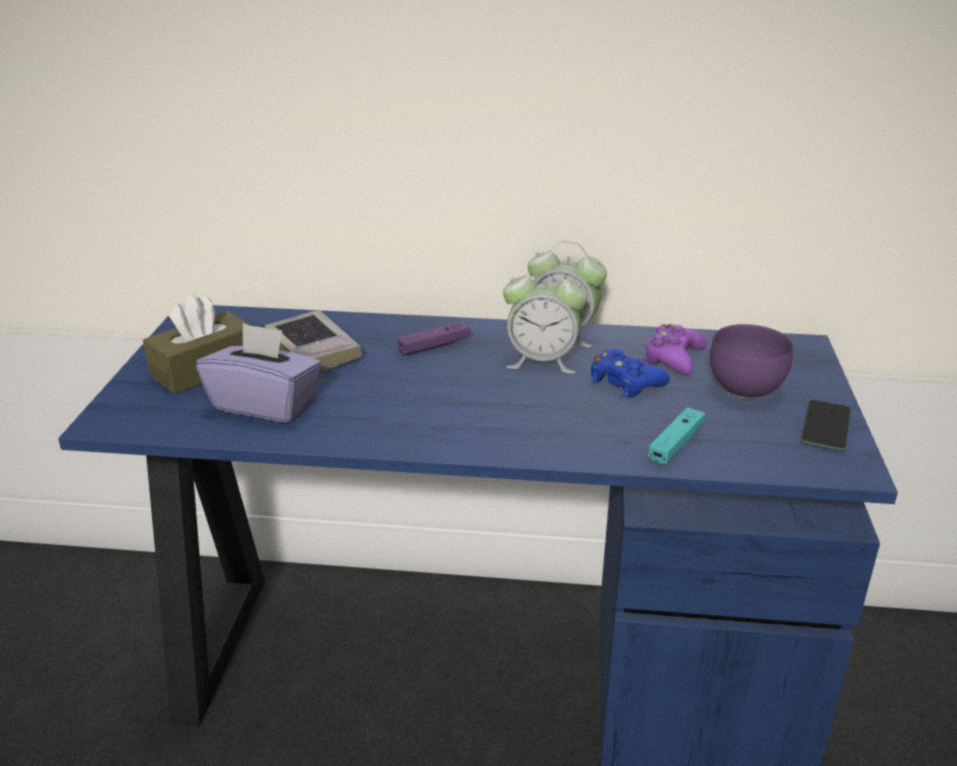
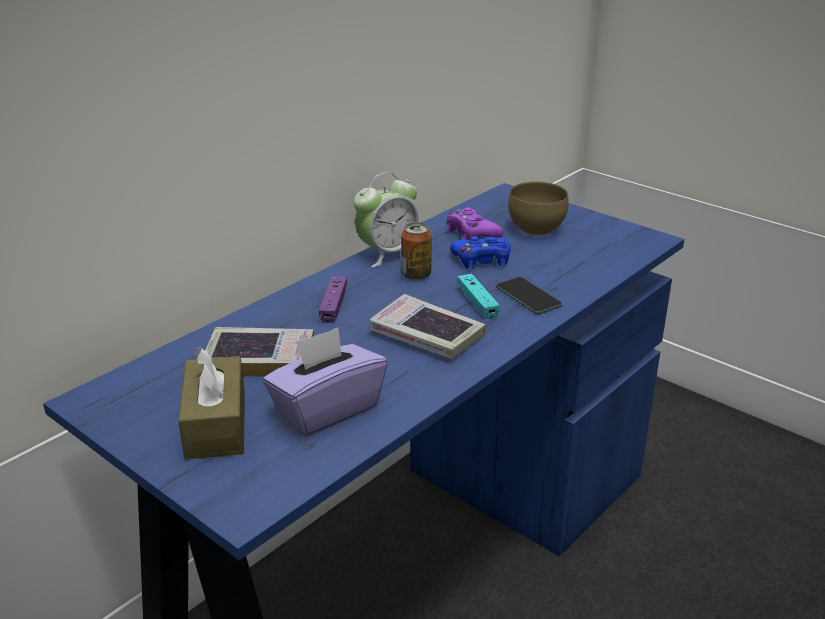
camera: 55 degrees left, 0 degrees up
alarm clock [503,265,588,374] -> can [401,222,432,280]
turquoise game controller [648,407,705,465] -> turquoise game controller moved to [457,274,500,319]
purple bowl [710,324,793,399] -> brown bowl [508,181,568,236]
phone [800,400,851,451] -> phone moved to [496,277,562,314]
none -> book [369,294,486,359]

